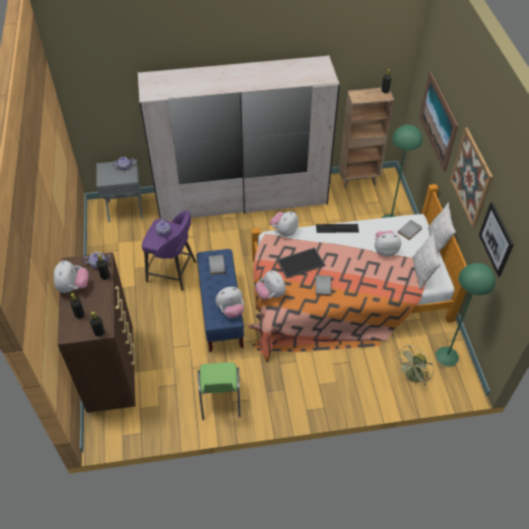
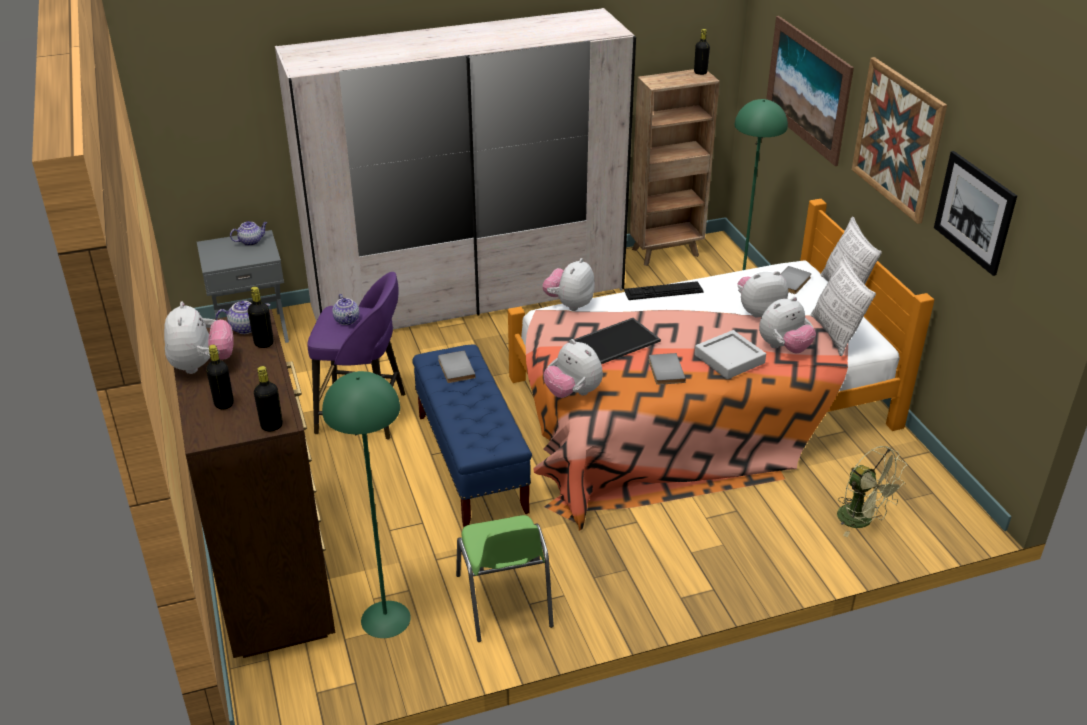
camera: 10 degrees left, 15 degrees down
plush toy [216,287,244,318] -> plush toy moved to [759,297,816,353]
green fan [397,345,434,386] -> green fan turned 75 degrees counterclockwise [837,446,907,537]
green floor lamp [436,263,496,366] -> green floor lamp moved to [322,371,411,638]
none -> grey tray [695,330,766,379]

